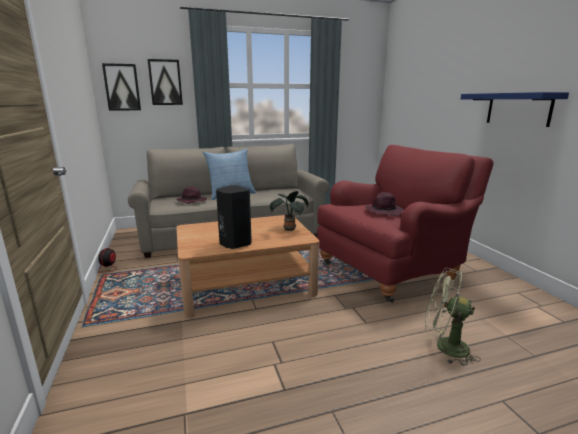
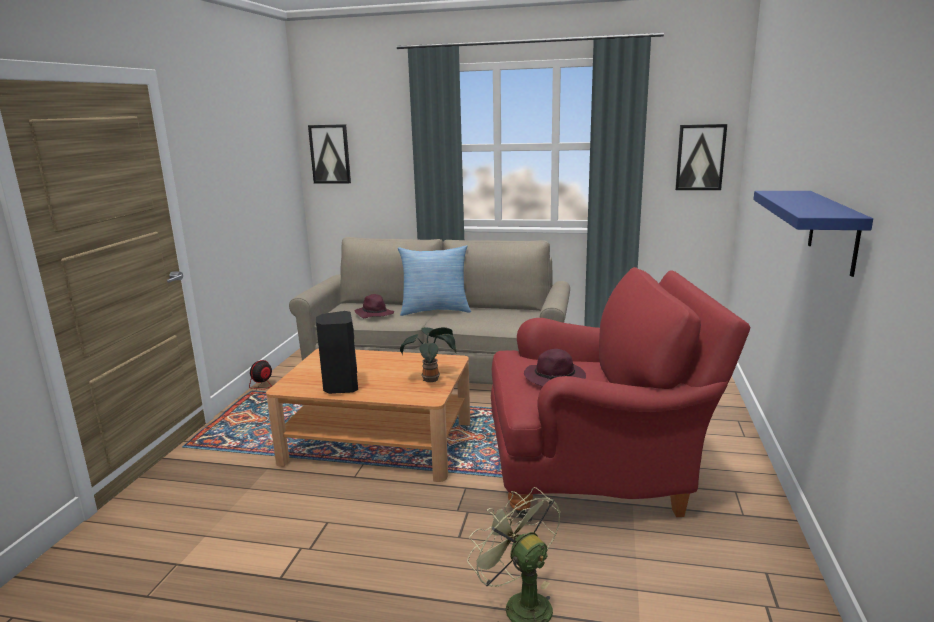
camera: 30 degrees right, 0 degrees up
picture [148,59,183,105] -> picture moved to [675,124,727,190]

